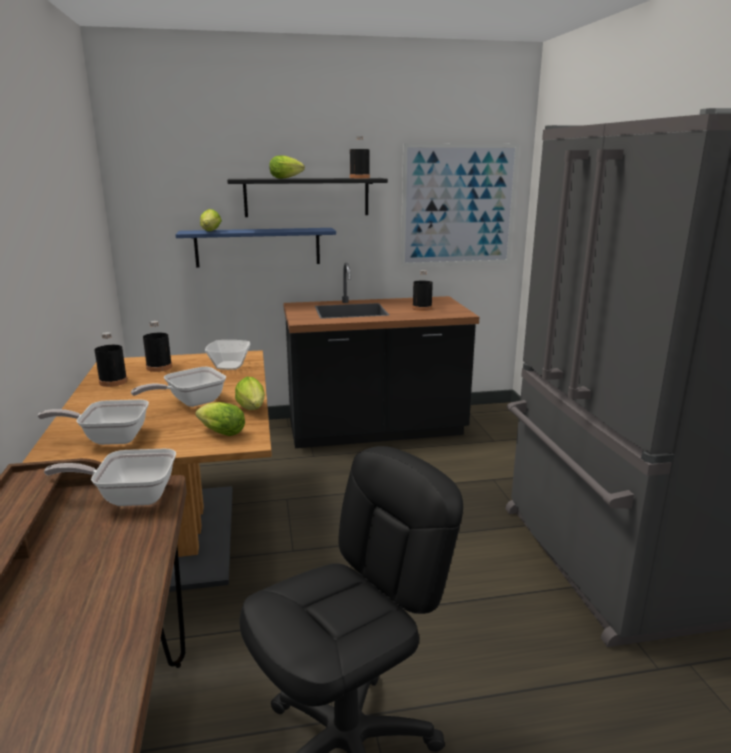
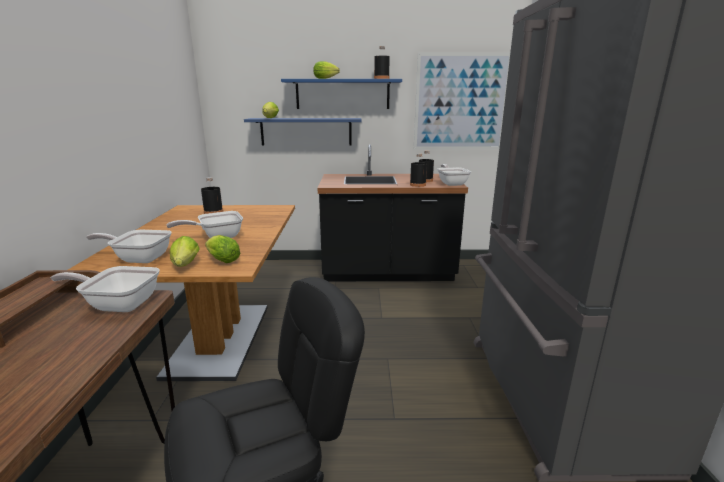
camera: 10 degrees right, 0 degrees up
black bottle [95,332,127,387] -> black bottle moved to [410,154,427,187]
bowl [205,340,250,370] -> none
black shelf [227,178,388,217] -> blue shelf [281,79,402,109]
lettuce [235,377,265,410] -> lettuce moved to [170,236,200,267]
none -> frying pan [437,164,471,186]

